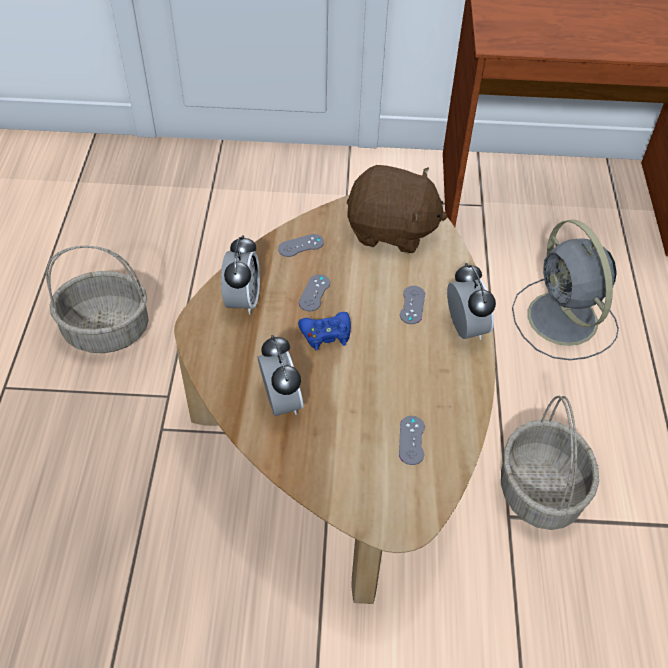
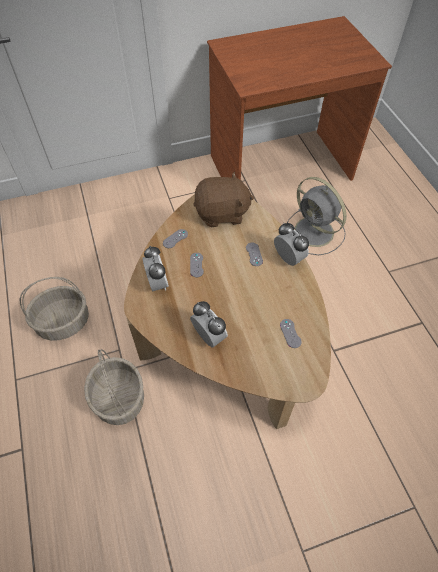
camera: 20 degrees left, 5 degrees up
blue game controller [298,312,351,350] -> none
basket [501,396,599,530] -> basket moved to [84,349,144,425]

